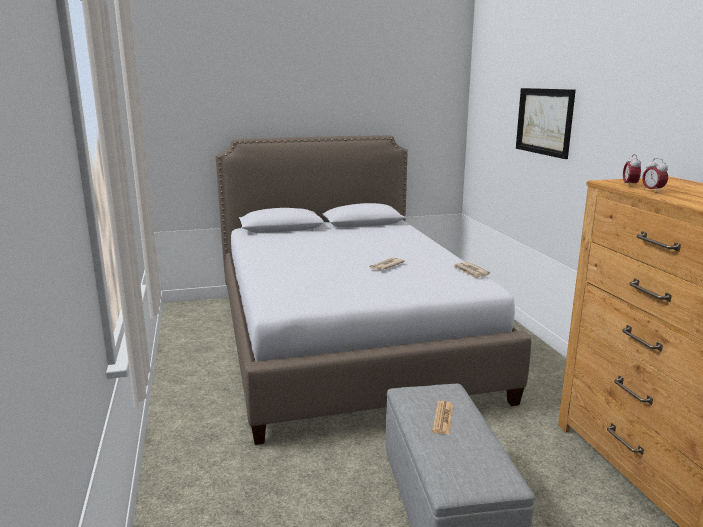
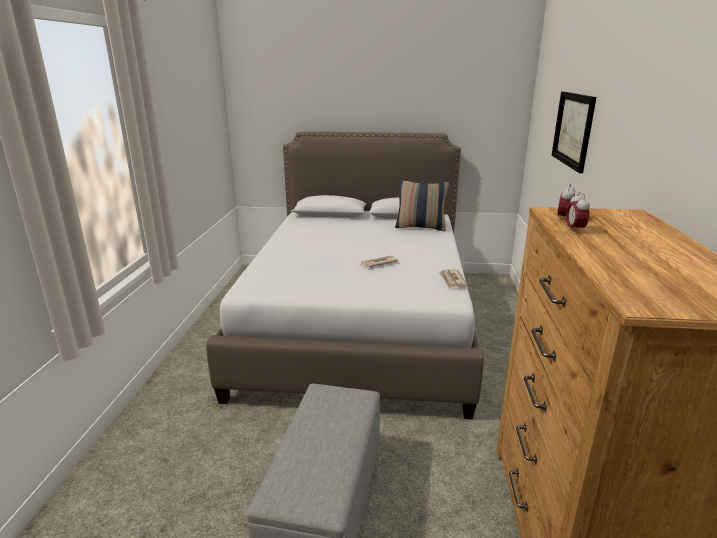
camera: 20 degrees right, 5 degrees up
newspaper [432,401,453,434] -> none
none -> pillow [395,180,449,231]

